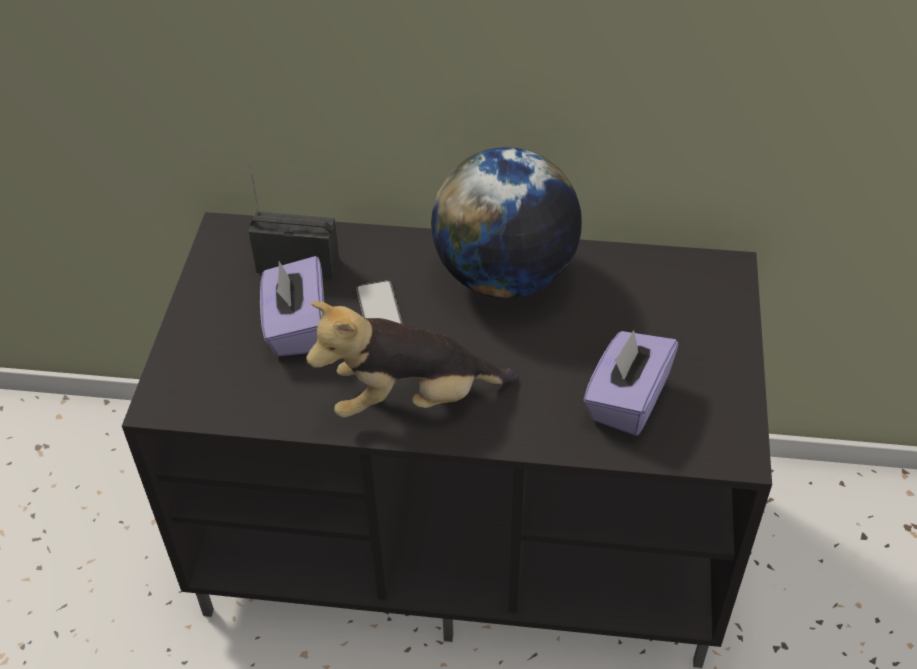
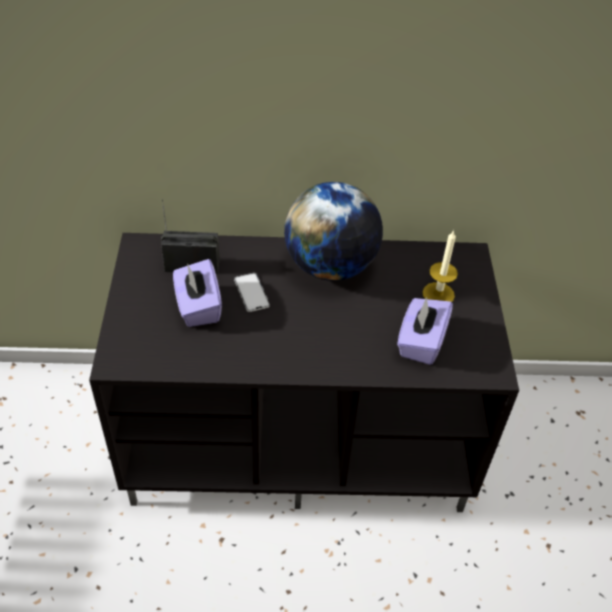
camera: 10 degrees left, 0 degrees up
plush toy [306,301,517,418] -> none
none -> candle [422,230,458,302]

